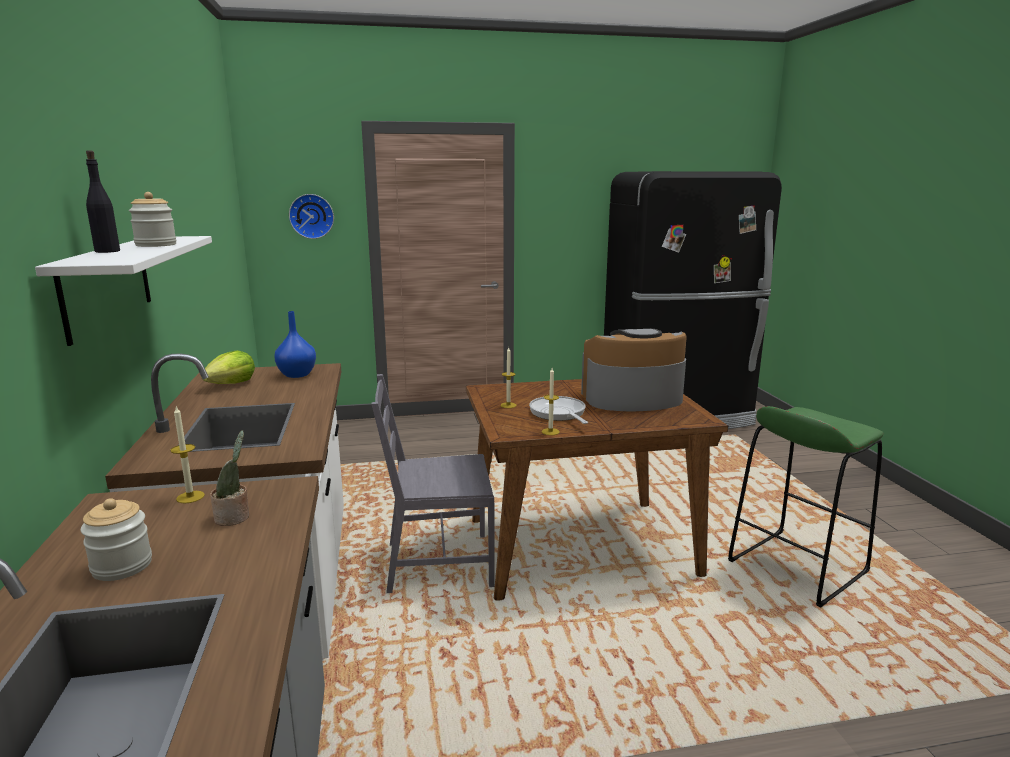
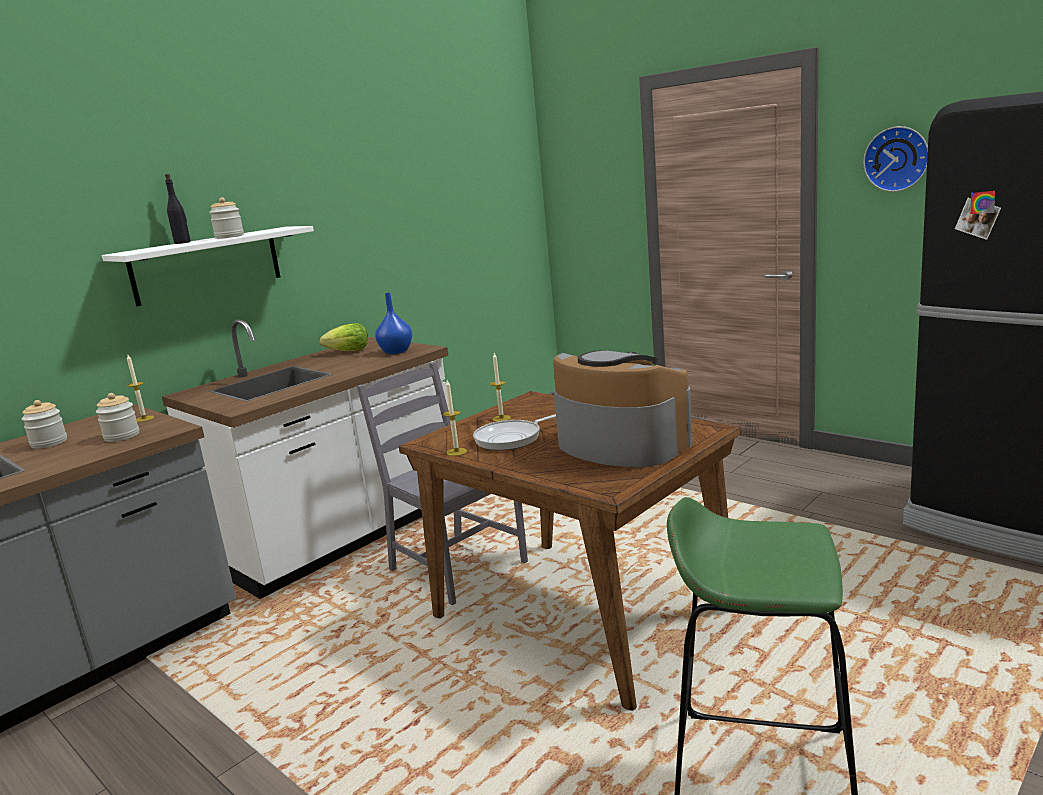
camera: 55 degrees right, 0 degrees up
potted plant [210,430,249,526] -> jar [96,393,139,442]
wall clock [289,194,334,239] -> wall clock moved to [863,126,928,192]
frying pan [529,396,588,424] -> frying pan turned 150 degrees counterclockwise [473,414,556,450]

